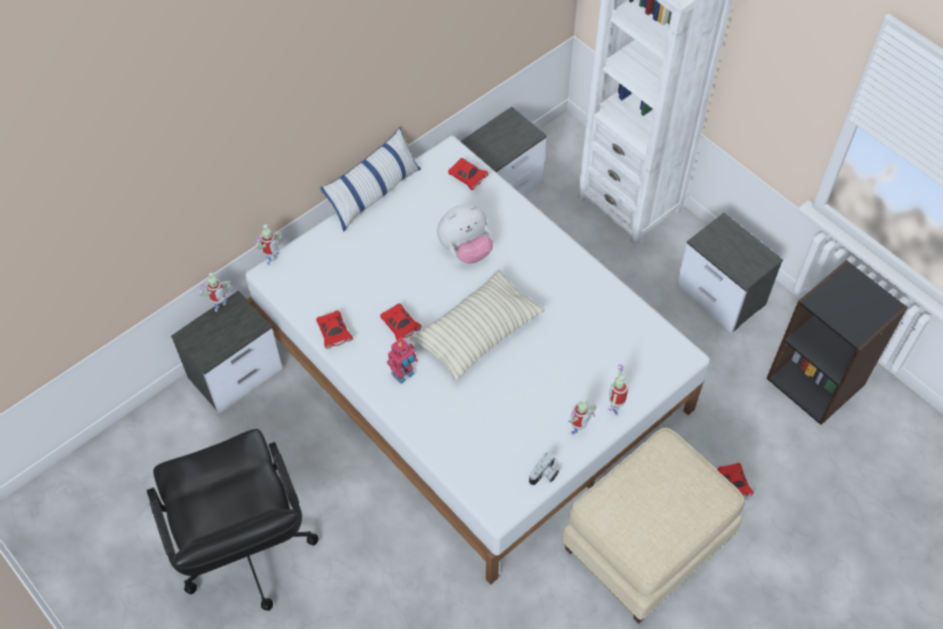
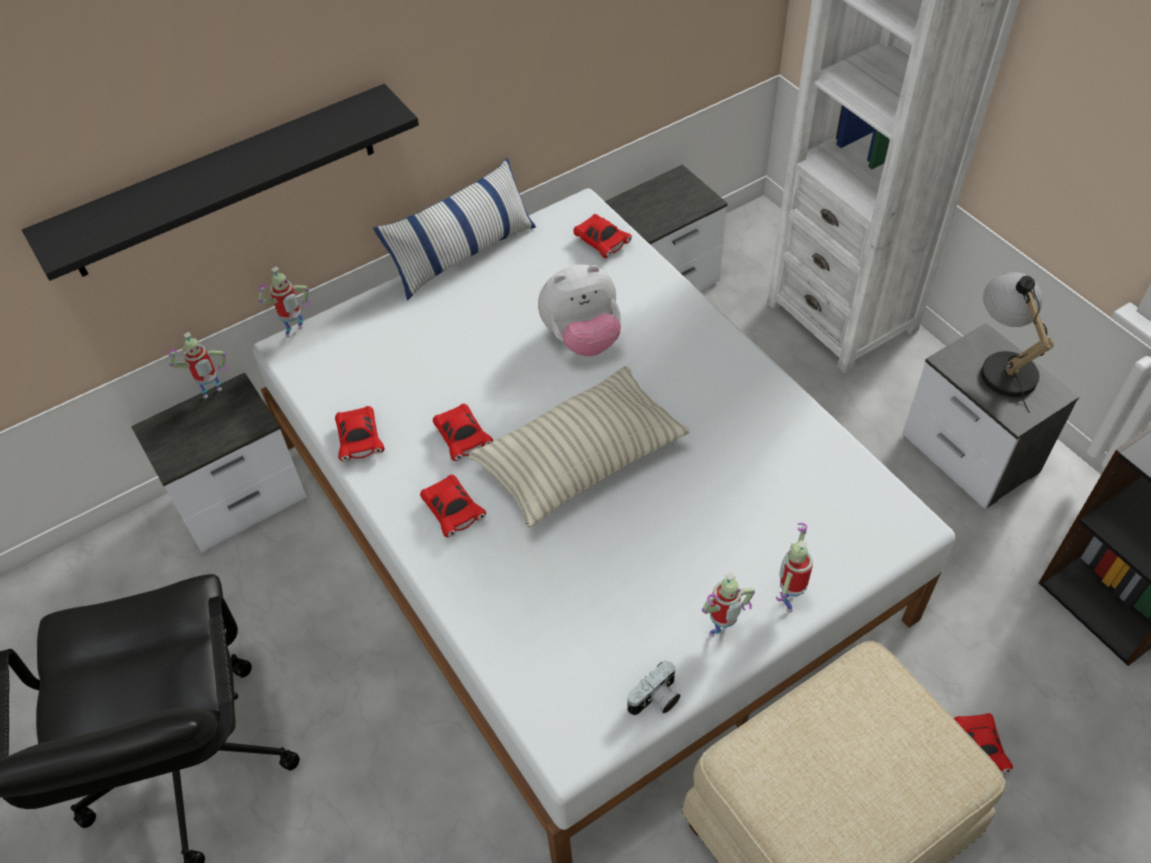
camera: 10 degrees right, 5 degrees down
toy robot [387,338,418,384] -> red toy car [420,475,486,537]
none -> black shelf [22,84,419,281]
none -> table lamp [981,272,1054,413]

